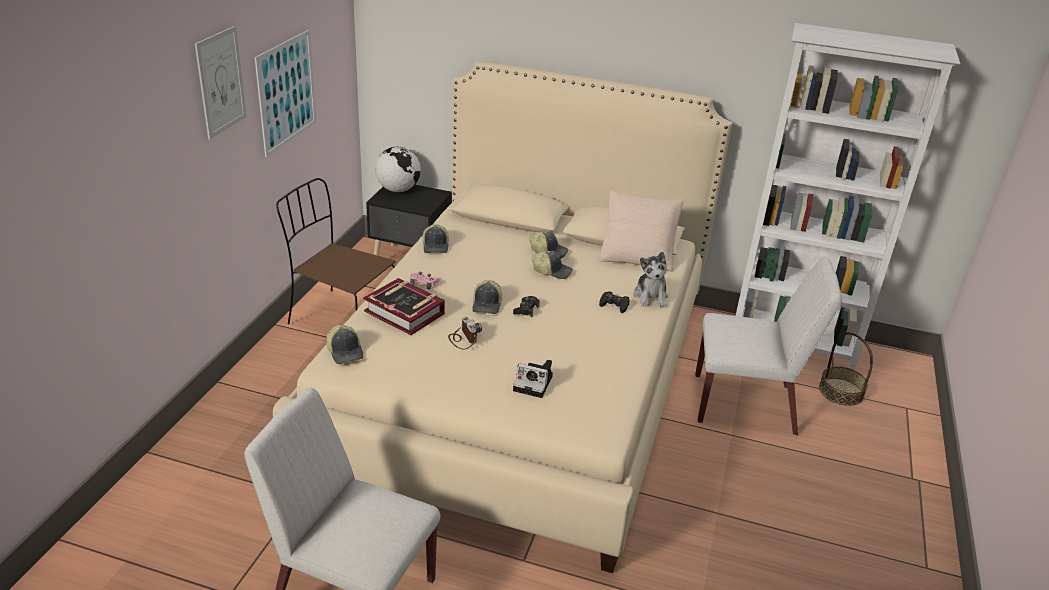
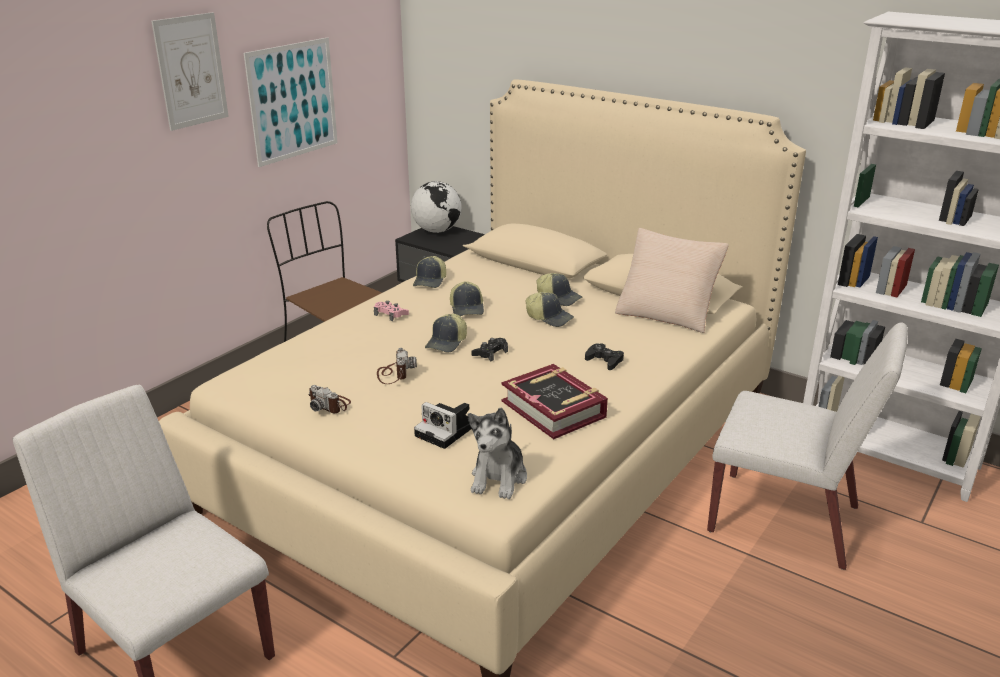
camera: 20 degrees right, 5 degrees down
cap [327,325,364,364] -> cap moved to [450,281,484,316]
book [364,278,445,335] -> book moved to [502,364,608,439]
plush toy [634,252,668,307] -> plush toy moved to [467,408,527,499]
basket [819,332,873,406] -> none
none -> camera [308,385,351,413]

